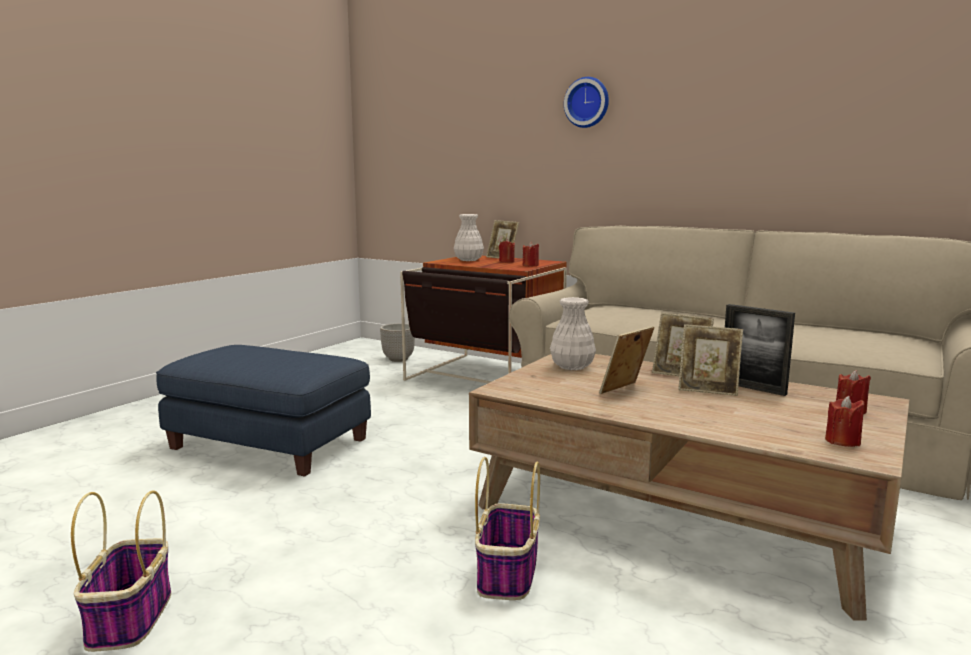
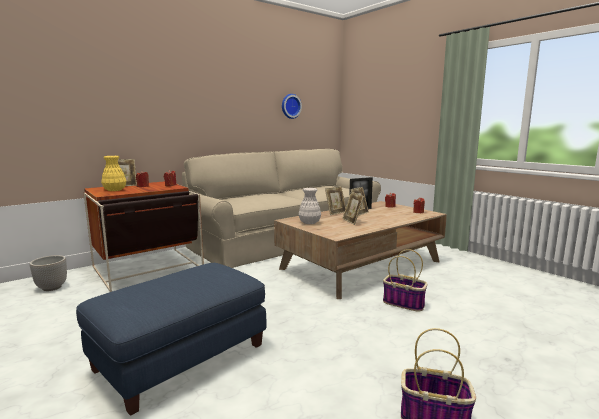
camera: 70 degrees left, 0 degrees up
white vase [454,214,484,261] -> yellow vase [101,156,126,191]
wall clock [564,77,609,128] -> wall clock moved to [282,94,302,119]

